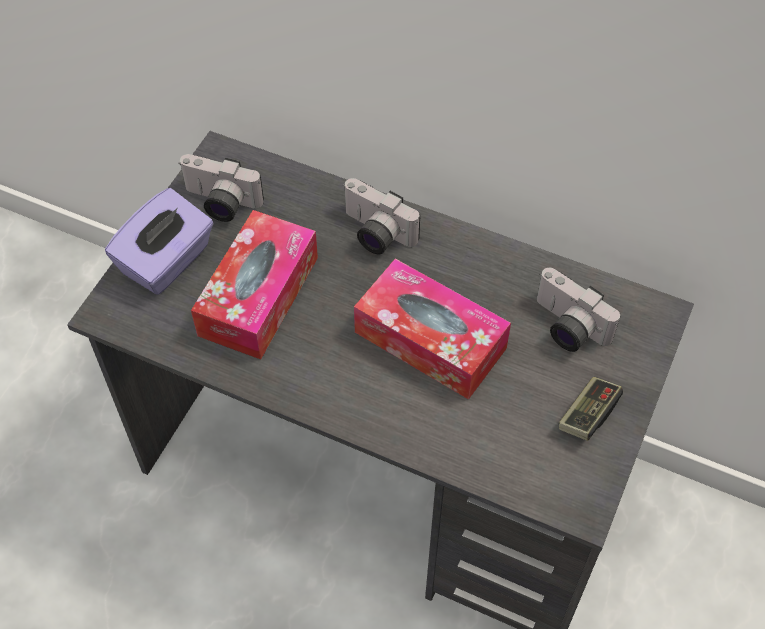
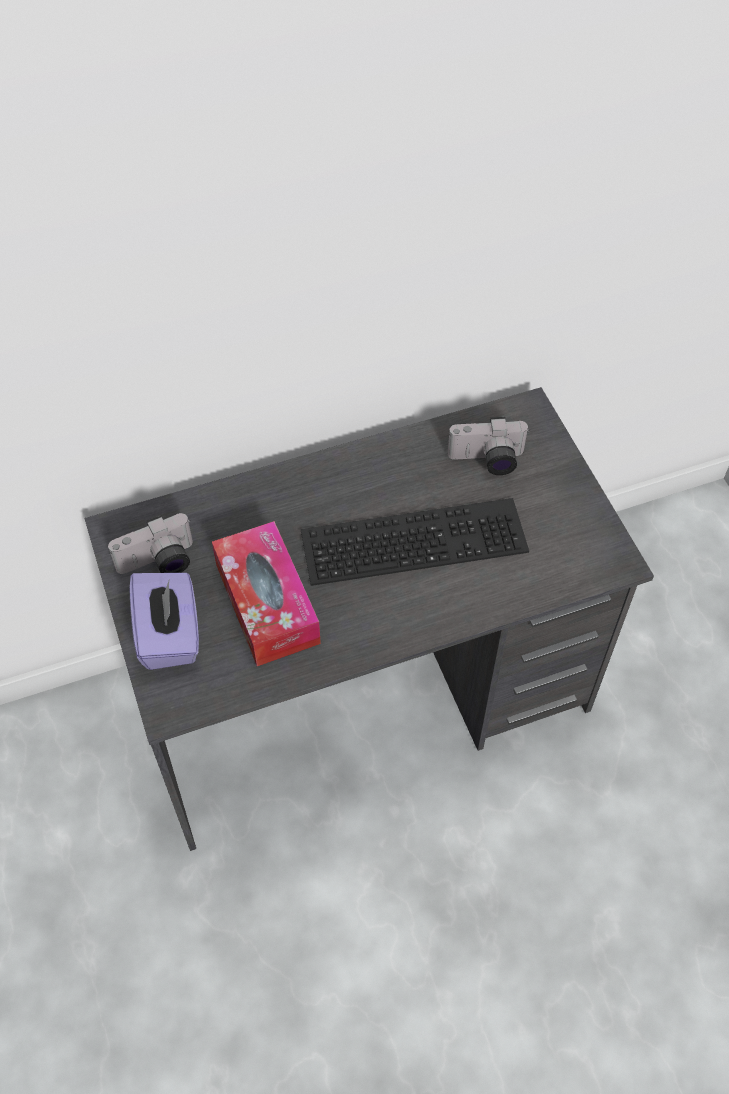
camera: 45 degrees left, 0 degrees up
camera [344,178,420,255] -> none
tissue box [354,258,511,400] -> keyboard [301,498,529,586]
game controller [559,377,623,441] -> none

